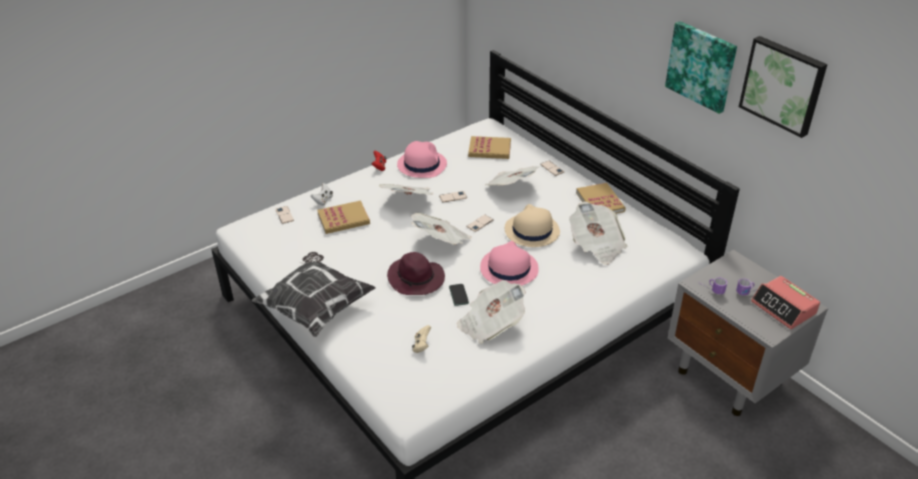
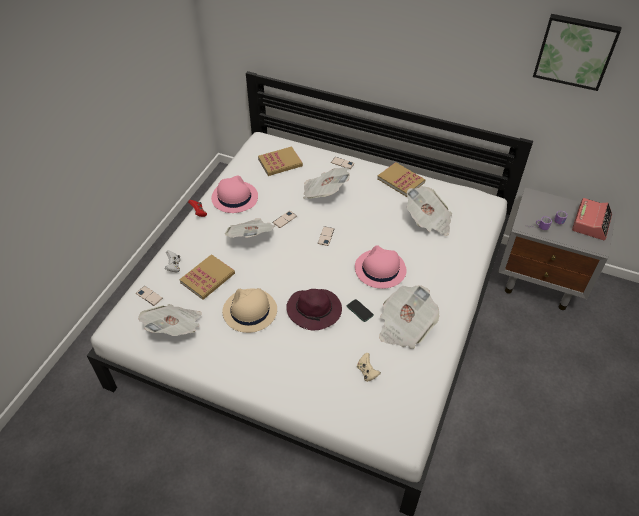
camera: 30 degrees left, 10 degrees up
pillow [252,252,376,337] -> none
newspaper [411,213,472,245] -> newspaper moved to [138,304,202,336]
beige hat [505,204,560,247] -> beige hat moved to [222,288,277,333]
picture [665,21,737,114] -> none
alarm clock [751,276,820,329] -> alarm clock turned 90 degrees counterclockwise [572,198,612,240]

